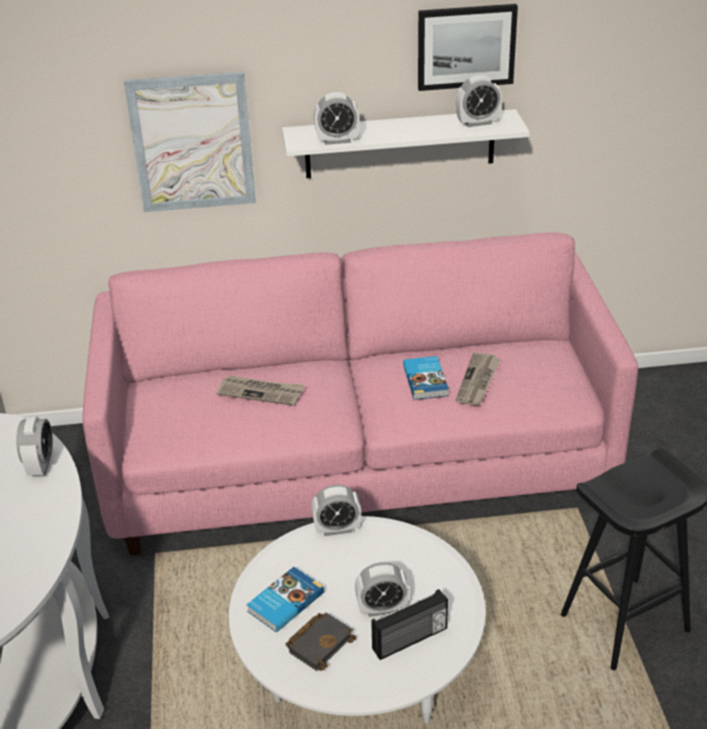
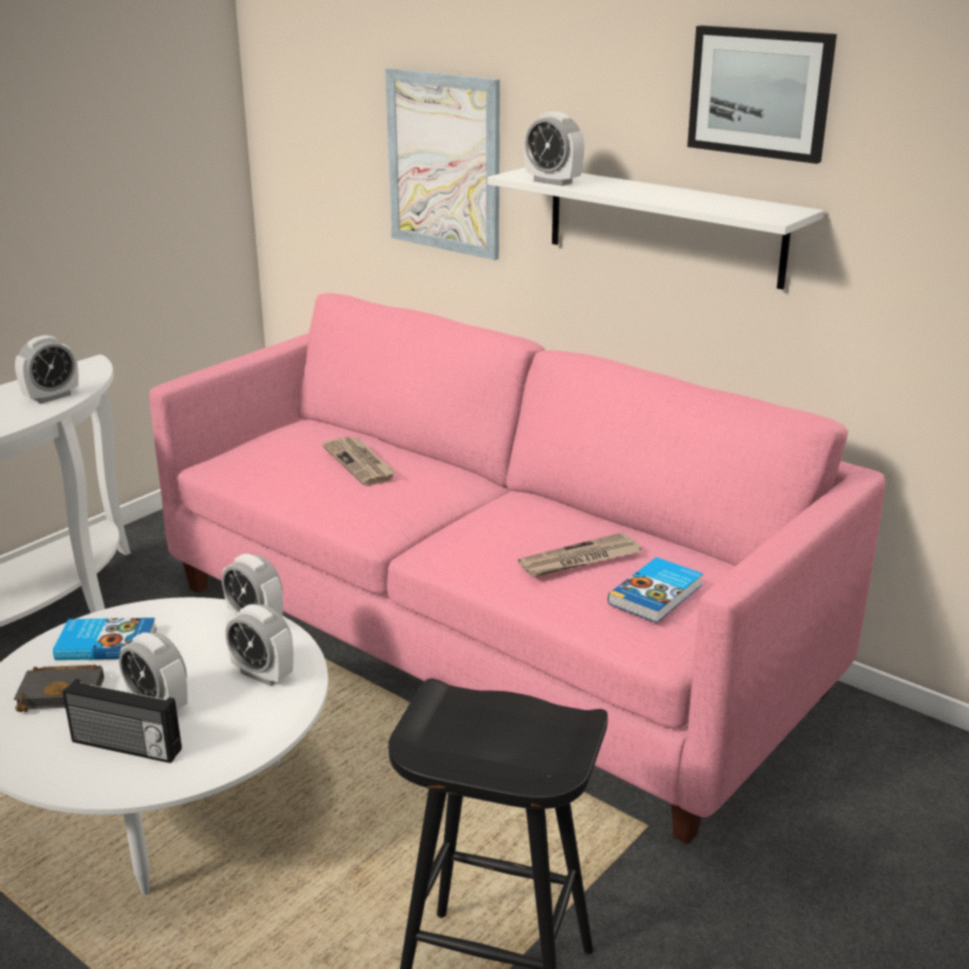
camera: 45 degrees right, 10 degrees down
book [403,356,449,400] -> book moved to [608,557,703,623]
alarm clock [456,75,502,127] -> alarm clock moved to [225,604,293,686]

